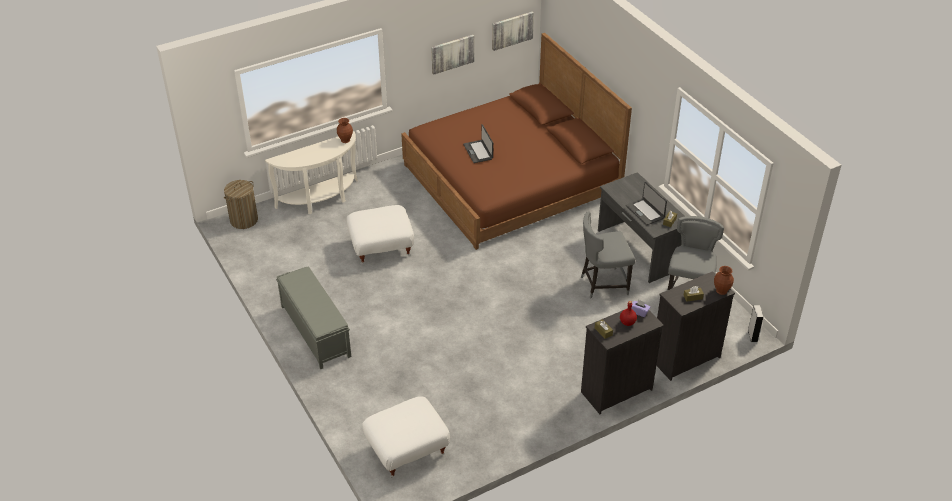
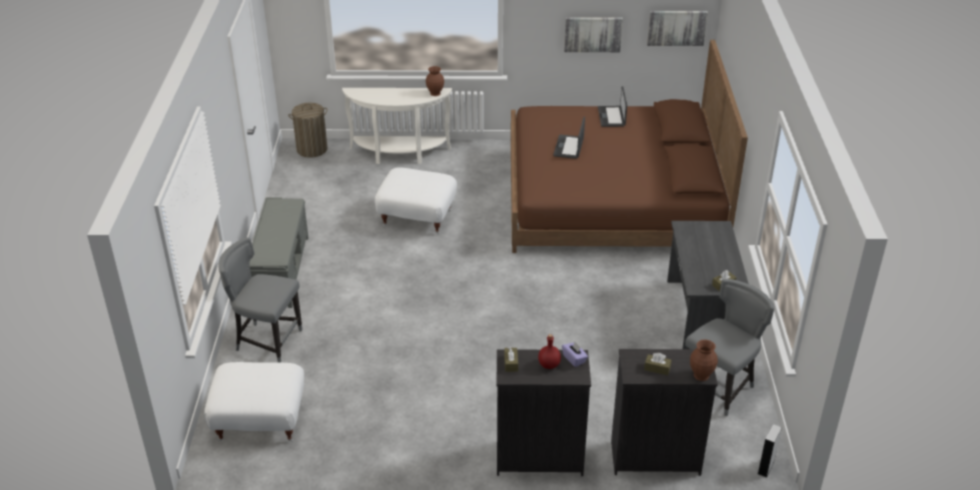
camera: 30 degrees right, 5 degrees down
grey chair [581,211,635,298] -> grey chair moved to [218,238,302,363]
laptop [626,182,667,225] -> laptop moved to [598,86,627,127]

